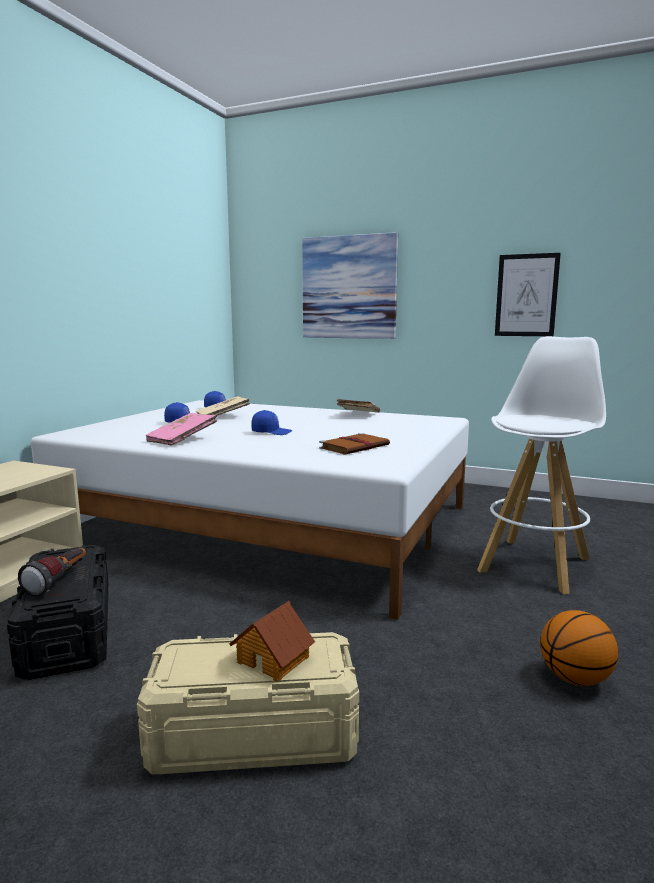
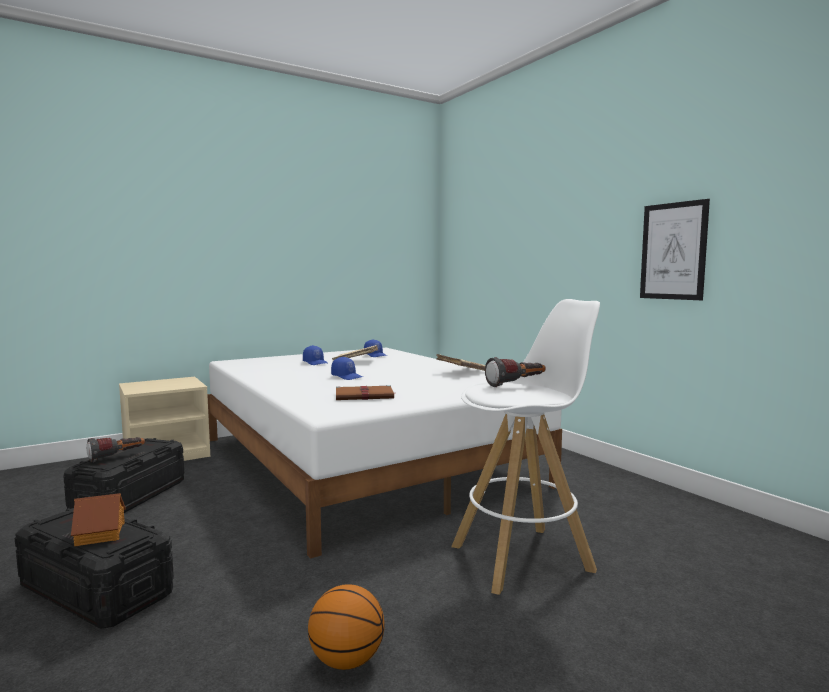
camera: 35 degrees right, 5 degrees down
beige storage box [137,632,359,774] -> black storage box [15,508,174,629]
pink book [146,413,217,446] -> none
picture [302,232,398,339] -> none
none -> flashlight [485,357,546,387]

